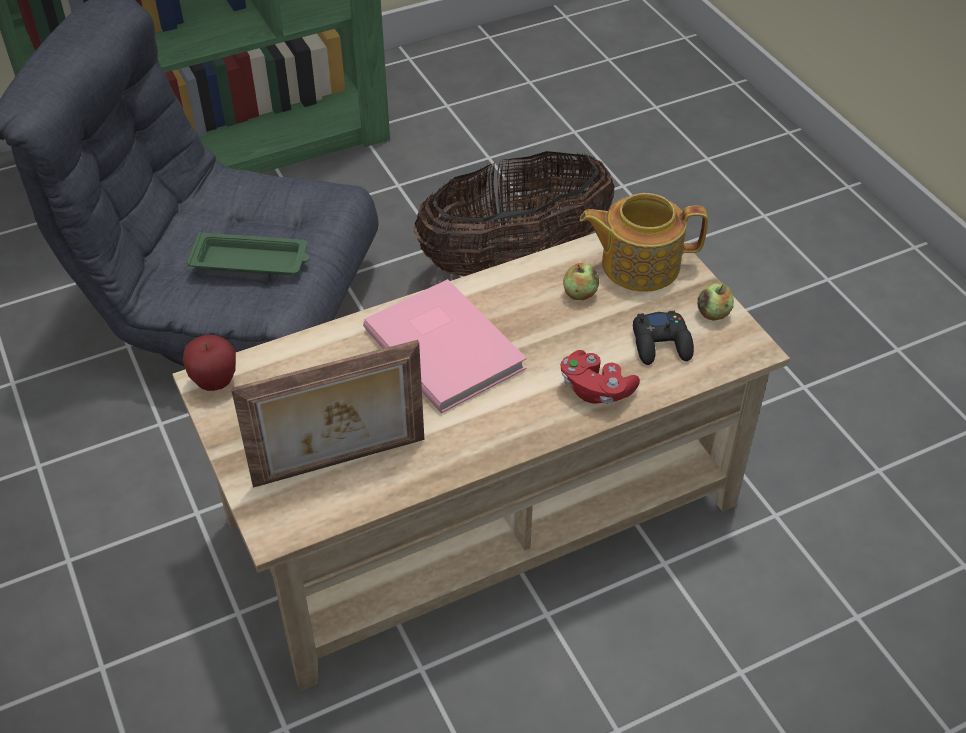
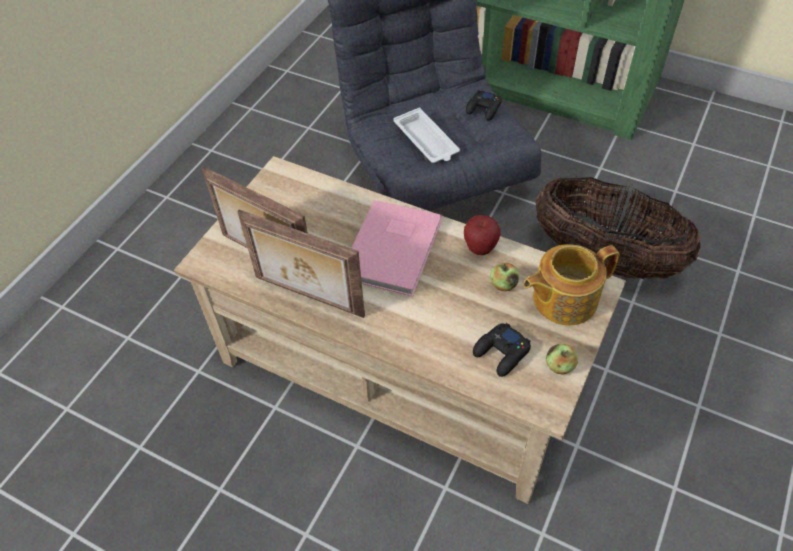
camera: 55 degrees right, 5 degrees up
apple [183,335,236,391] -> apple moved to [464,215,501,255]
green tray [186,232,310,275] -> white tray [393,108,460,163]
red game controller [560,350,640,404] -> none
teapot [580,193,708,292] -> teapot turned 75 degrees counterclockwise [523,244,620,325]
none -> picture frame [237,210,365,318]
none -> black game controller [466,90,502,121]

